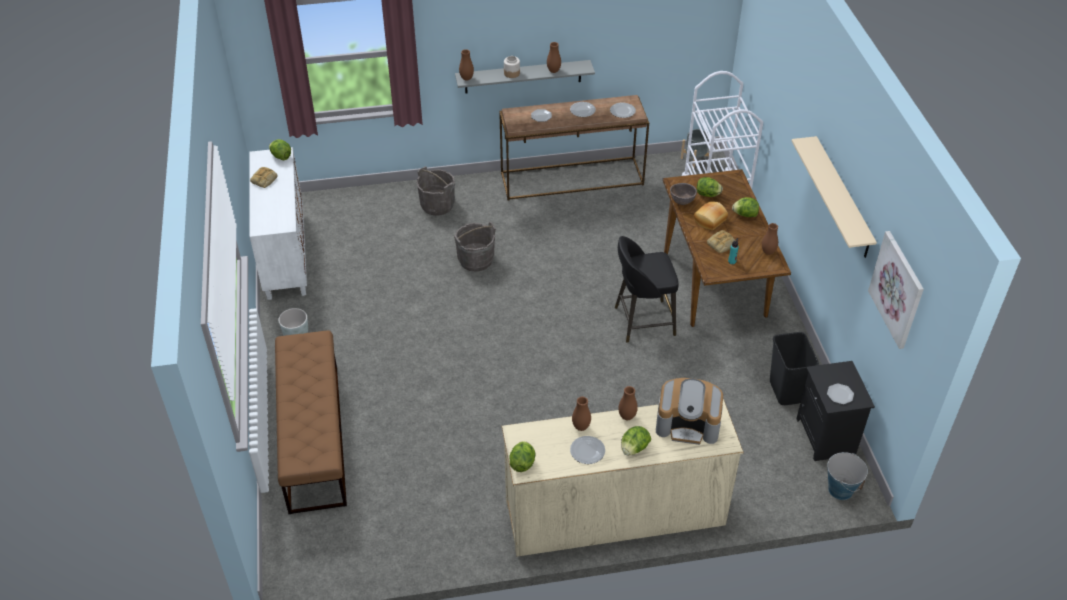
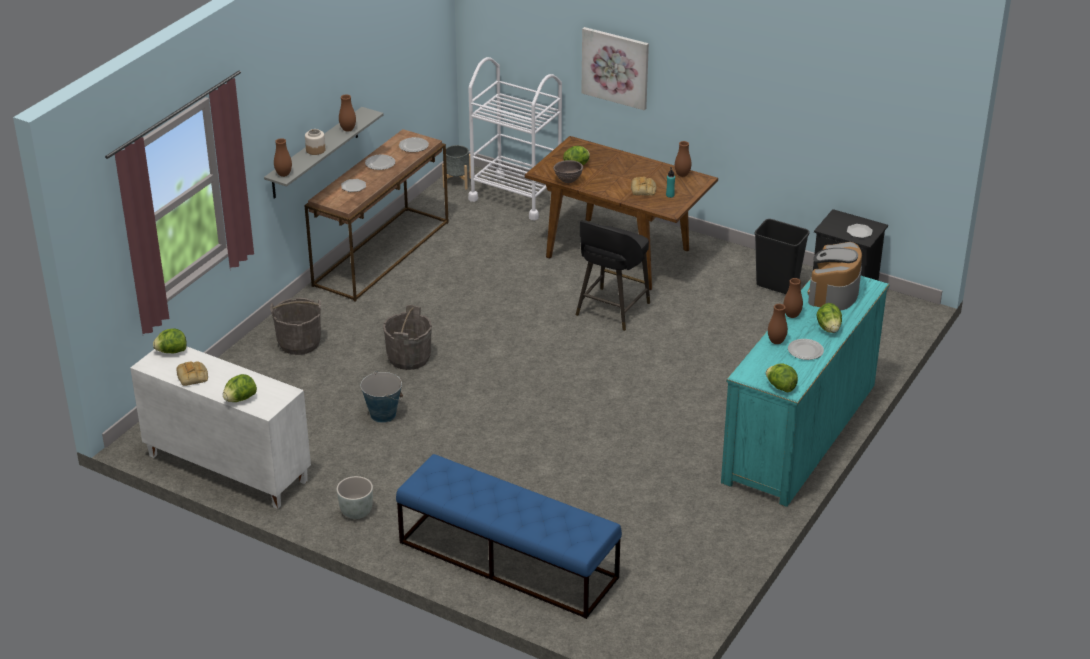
camera: 50 degrees left, 10 degrees down
brown bench [275,330,347,514] -> blue bench [396,454,622,619]
beige dresser [502,399,744,557] -> turquoise dresser [721,276,889,507]
coffee machine [656,378,723,445] -> coffee machine turned 150 degrees clockwise [807,242,862,311]
bread [694,201,728,230] -> none
lettuce [732,197,759,217] -> lettuce moved to [223,374,257,402]
beige shelf [792,136,877,258] -> none
bucket [827,452,868,500] -> bucket moved to [361,371,403,423]
picture [868,231,924,349] -> picture moved to [581,27,649,110]

